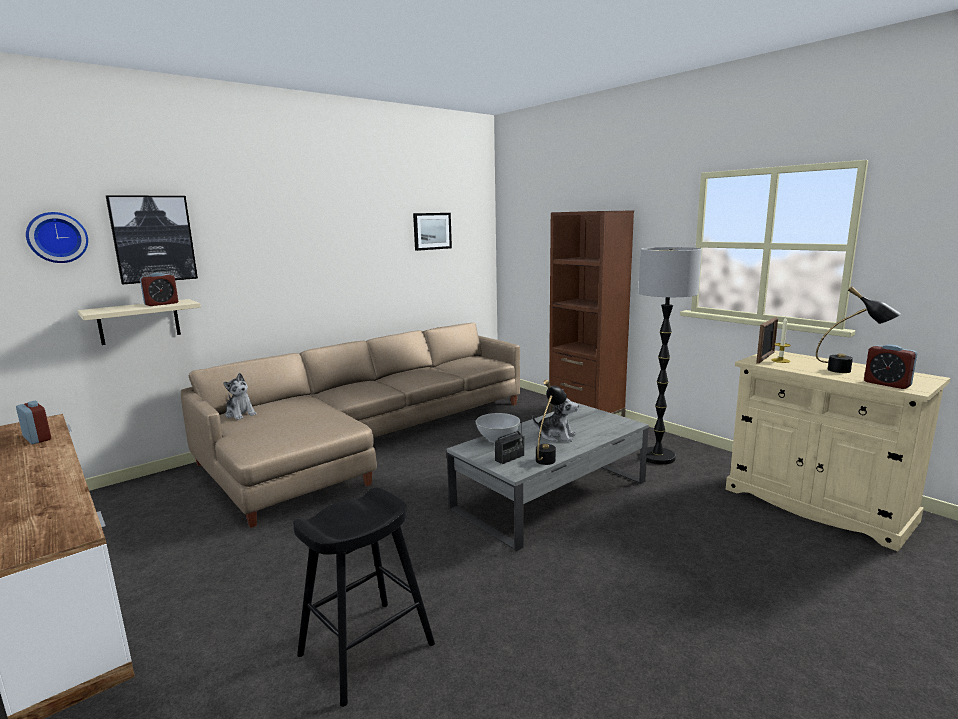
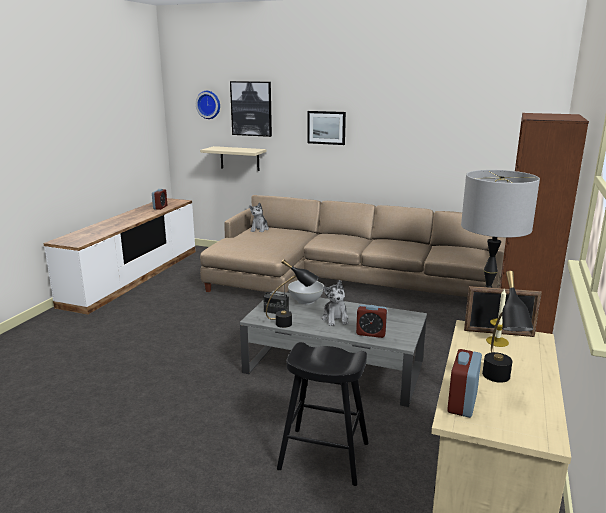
camera: 60 degrees right, 5 degrees up
alarm clock [140,273,178,306] -> alarm clock moved to [356,305,387,338]
black stool [293,488,435,707] -> black stool moved to [277,342,368,486]
picture [413,213,452,251] -> picture moved to [307,111,346,145]

